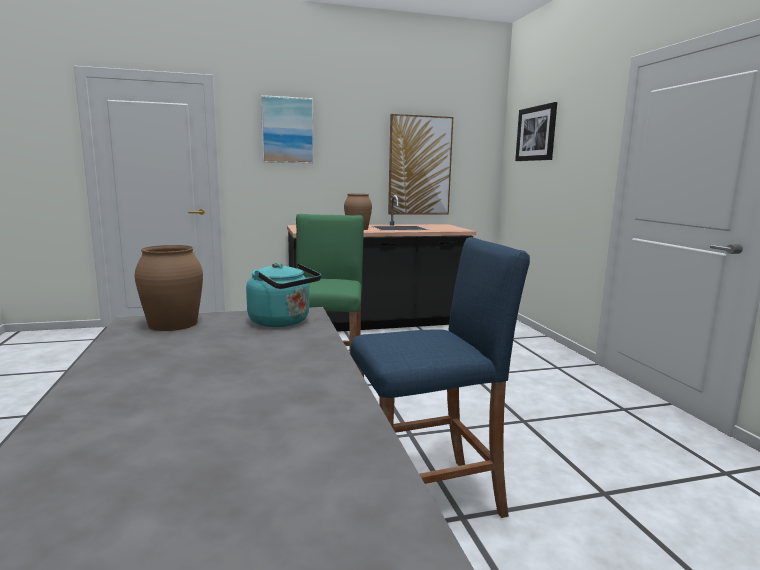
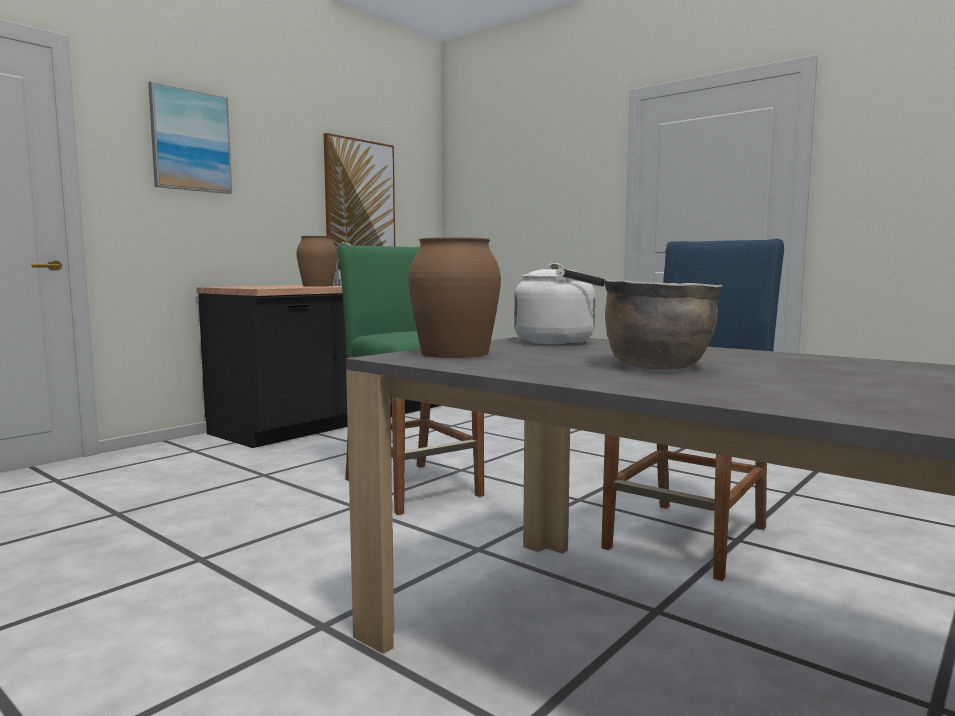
camera: 35 degrees left, 5 degrees down
turquoise kettle [246,263,321,327] -> white kettle [514,263,605,345]
picture [515,102,557,161] -> none
none -> brown cooking pot [604,279,723,369]

